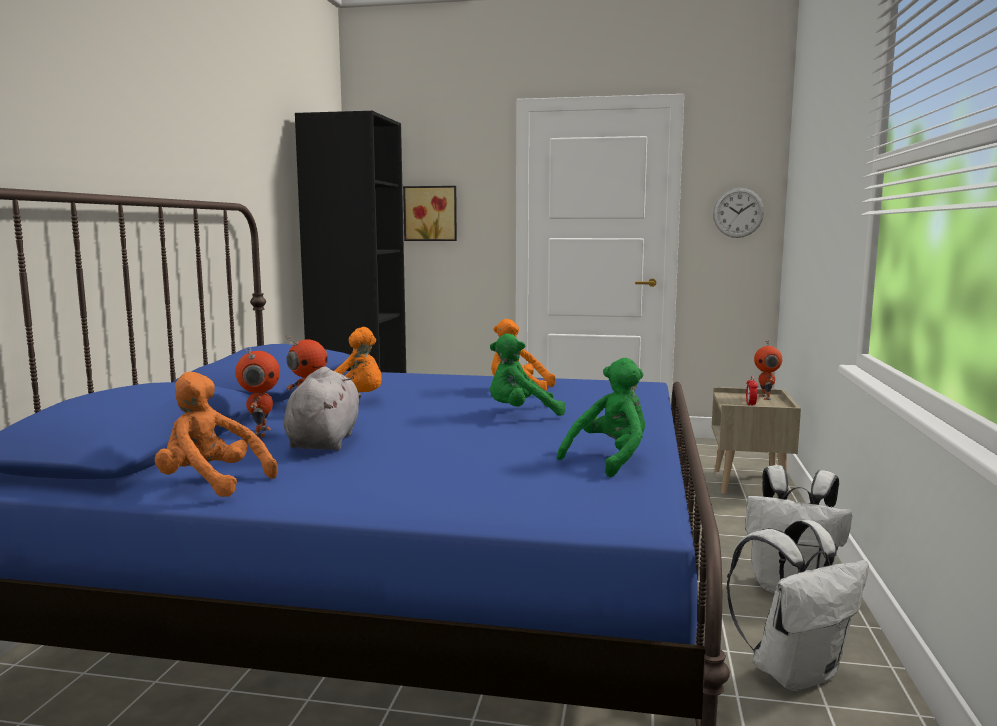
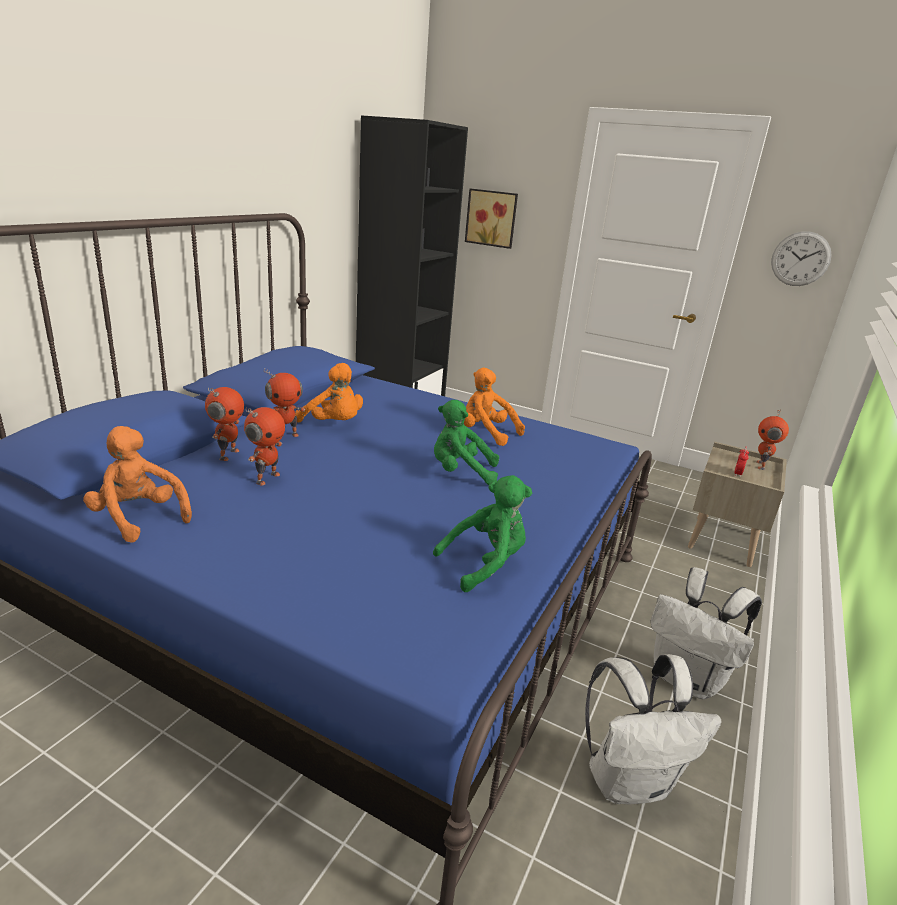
camera: 15 degrees right, 15 degrees up
grey plush toy [284,367,361,451] -> toy robot [244,407,285,485]

